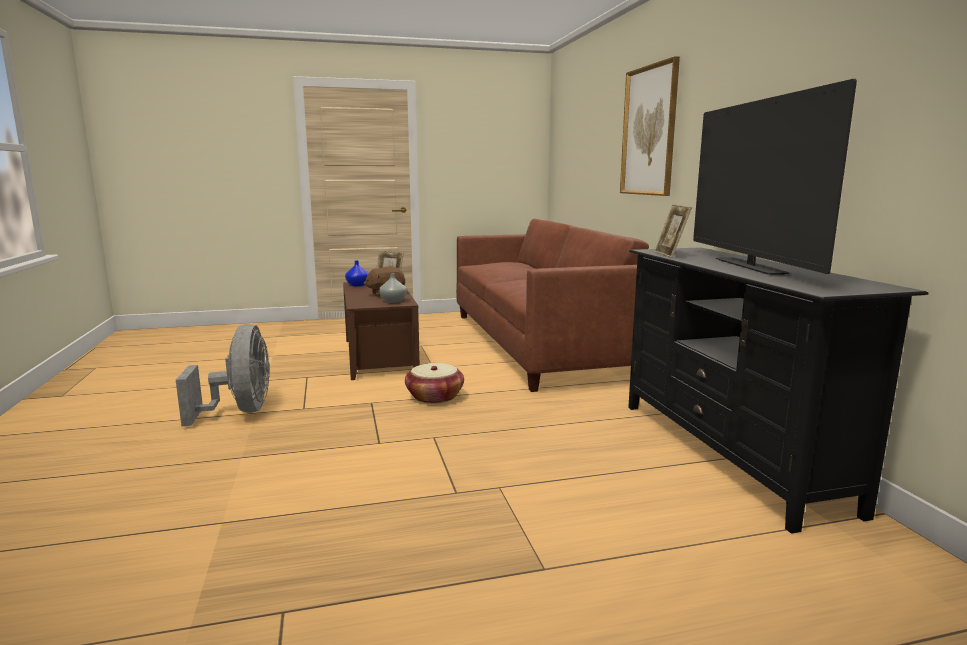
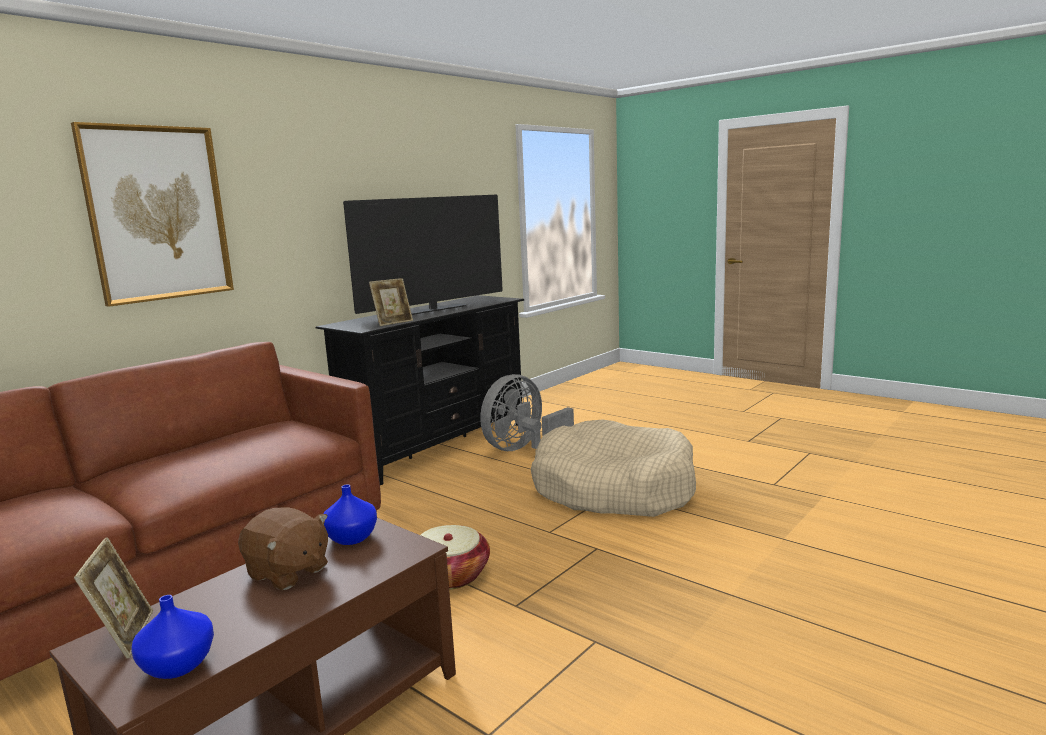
camera: 125 degrees left, 0 degrees up
grey fan [176,324,270,426] -> grey fan moved to [480,374,574,451]
grey vase [379,273,407,303] -> blue vase [323,484,377,545]
none -> beige dog bed [531,420,696,517]

